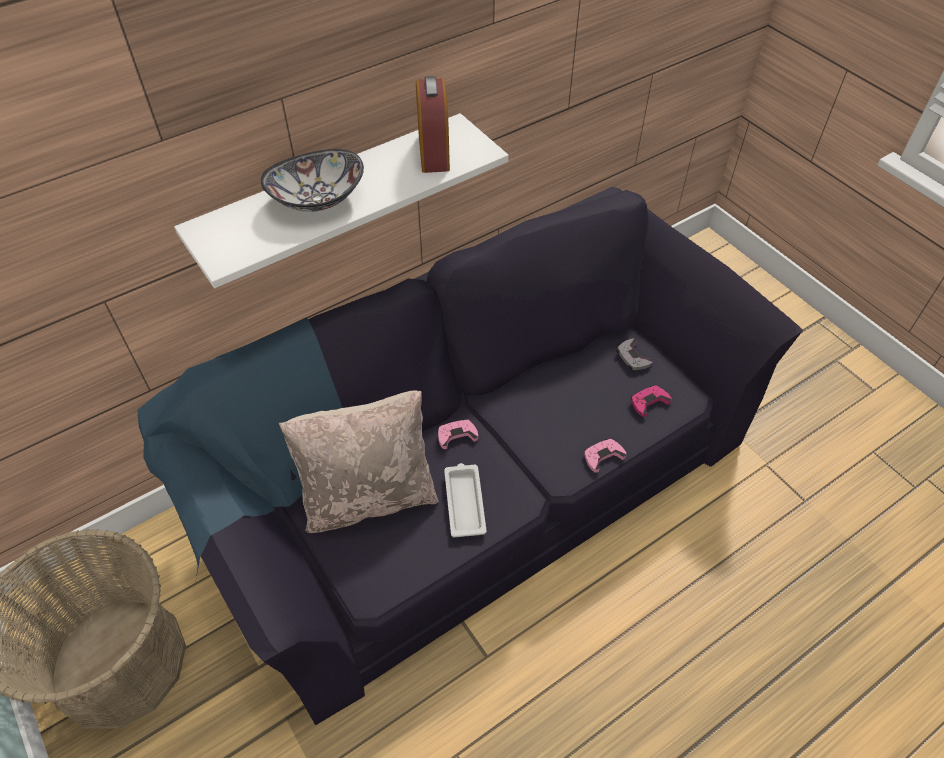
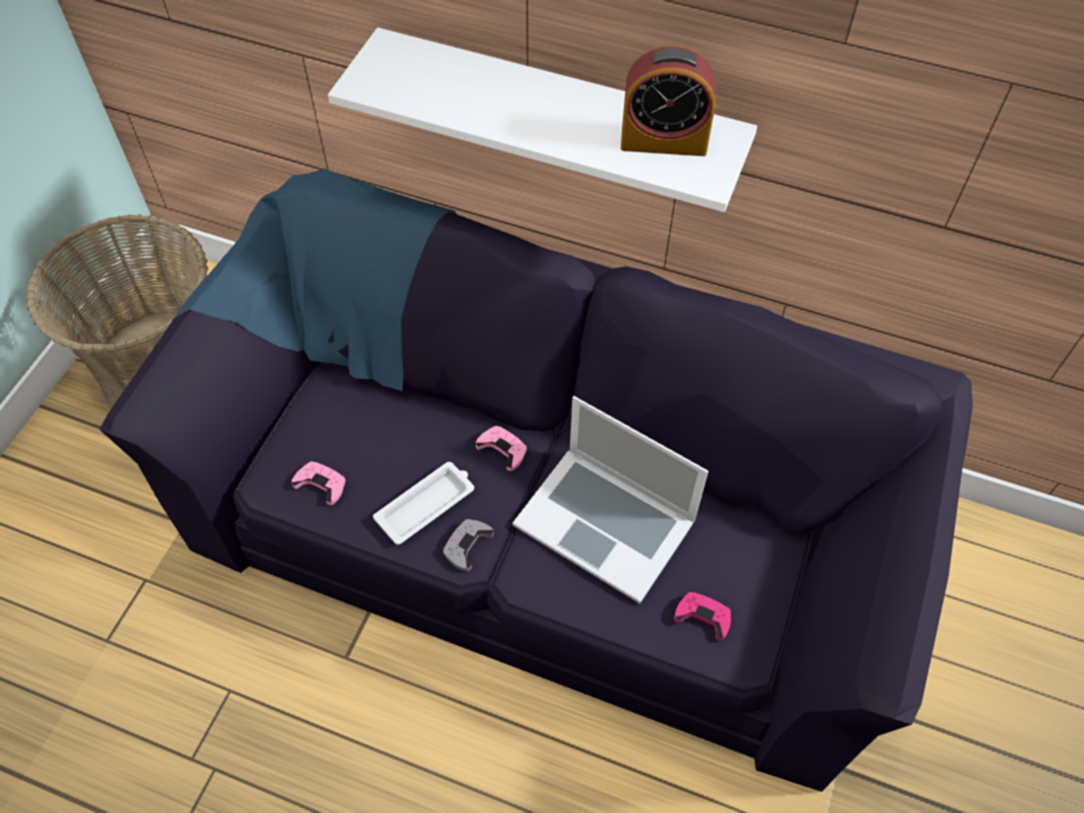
camera: 55 degrees right, 5 degrees up
bowl [261,149,364,212] -> none
beige pillow [279,390,439,533] -> none
alarm clock [416,76,450,173] -> alarm clock turned 45 degrees clockwise [621,46,715,156]
pink game controller [584,438,627,472] -> pink game controller moved to [291,461,346,505]
grey game controller [616,338,653,370] -> grey game controller moved to [442,519,494,572]
none -> laptop [512,396,708,604]

